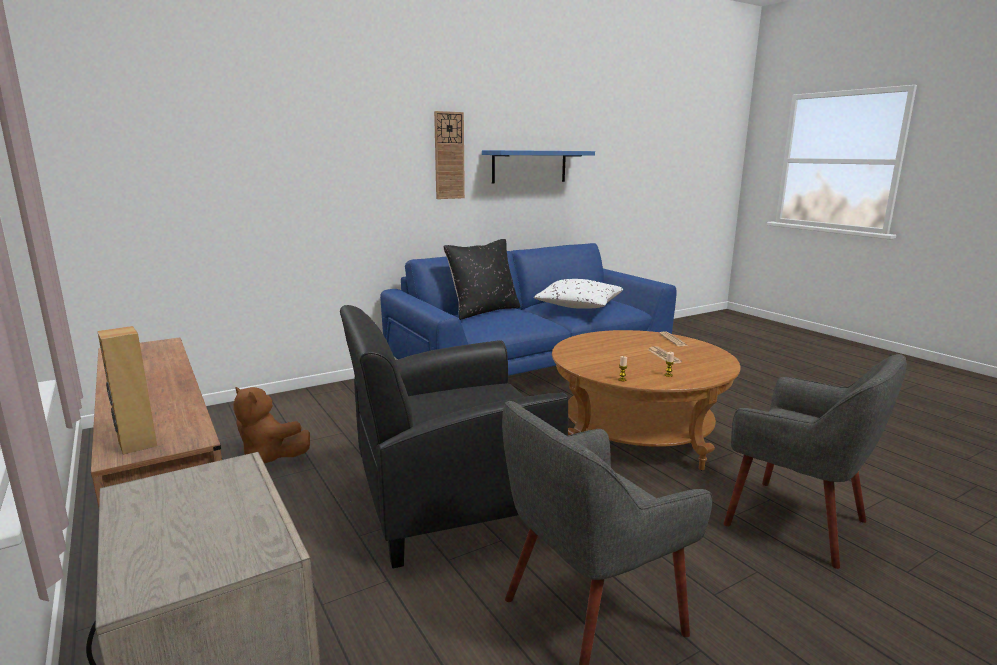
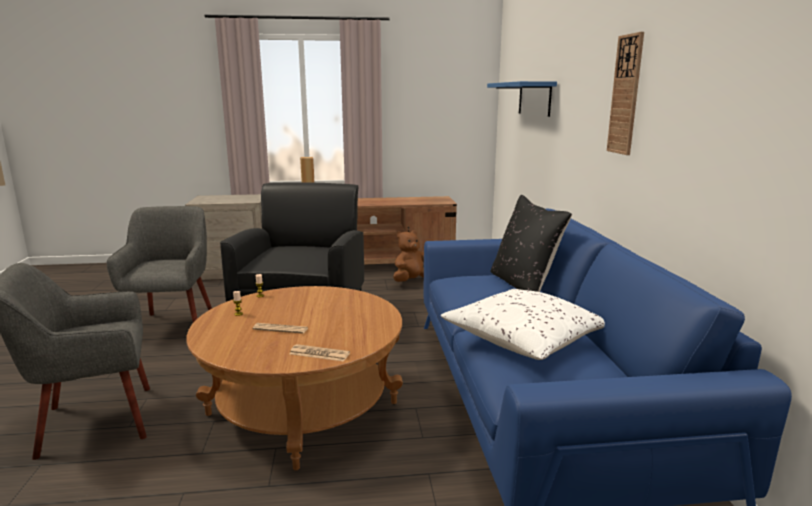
camera: 115 degrees right, 0 degrees up
blue shelf [482,150,595,184] -> blue shelf moved to [487,81,557,117]

